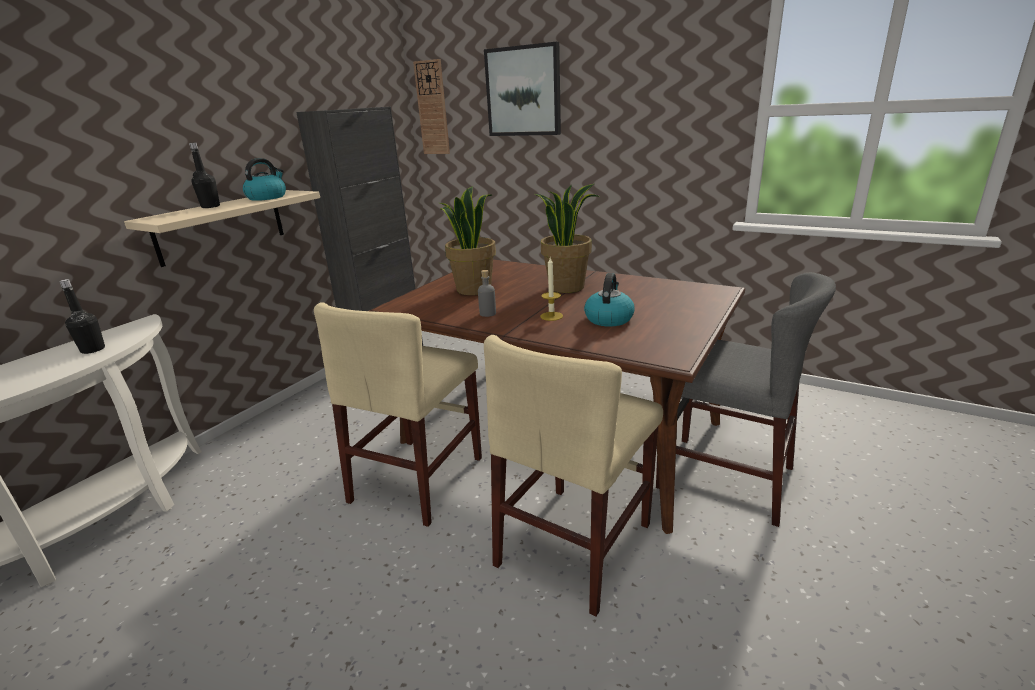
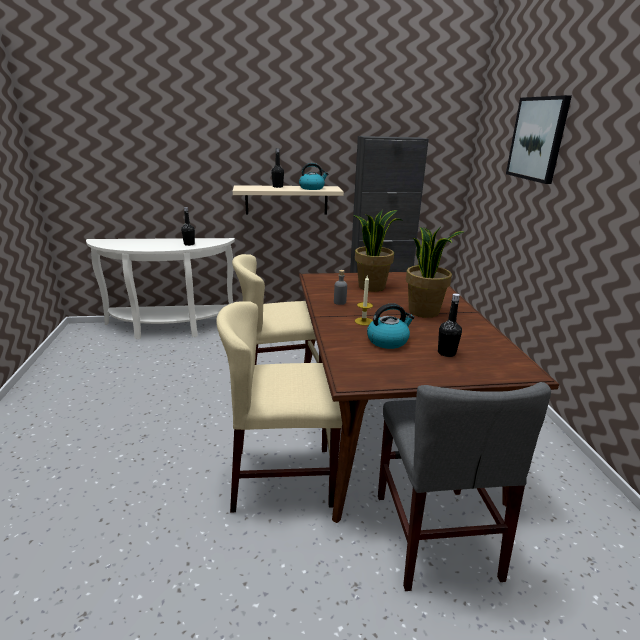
camera: 50 degrees right, 0 degrees up
wall clock [413,59,450,154] -> none
none -> black bottle [438,293,462,357]

